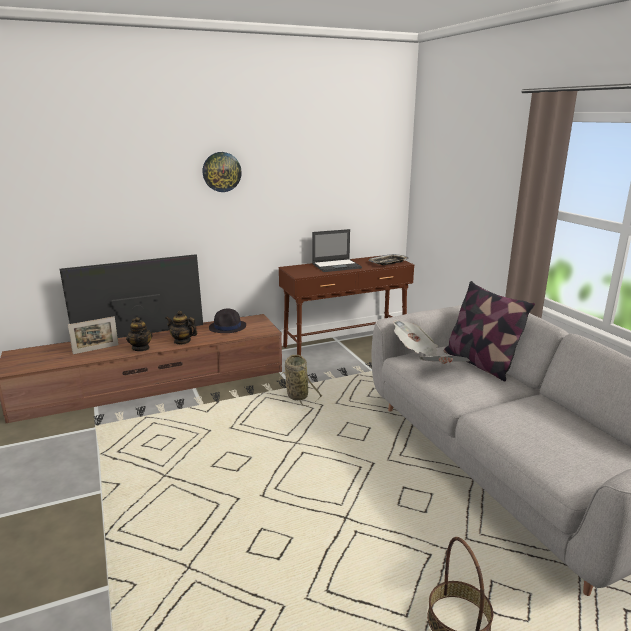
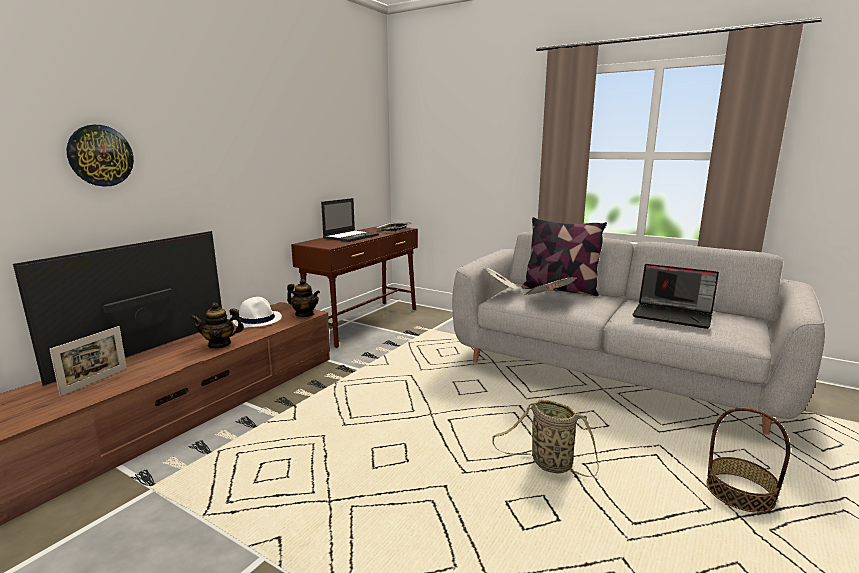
camera: 35 degrees left, 5 degrees down
teapot [126,317,153,351] -> teapot moved to [287,279,320,317]
wall clock [202,152,242,192] -> wall clock moved to [67,125,134,187]
black hat [209,308,246,333] -> white hat [233,297,282,328]
basket [279,355,322,406] -> basket moved to [492,399,599,477]
none -> laptop [632,264,719,329]

